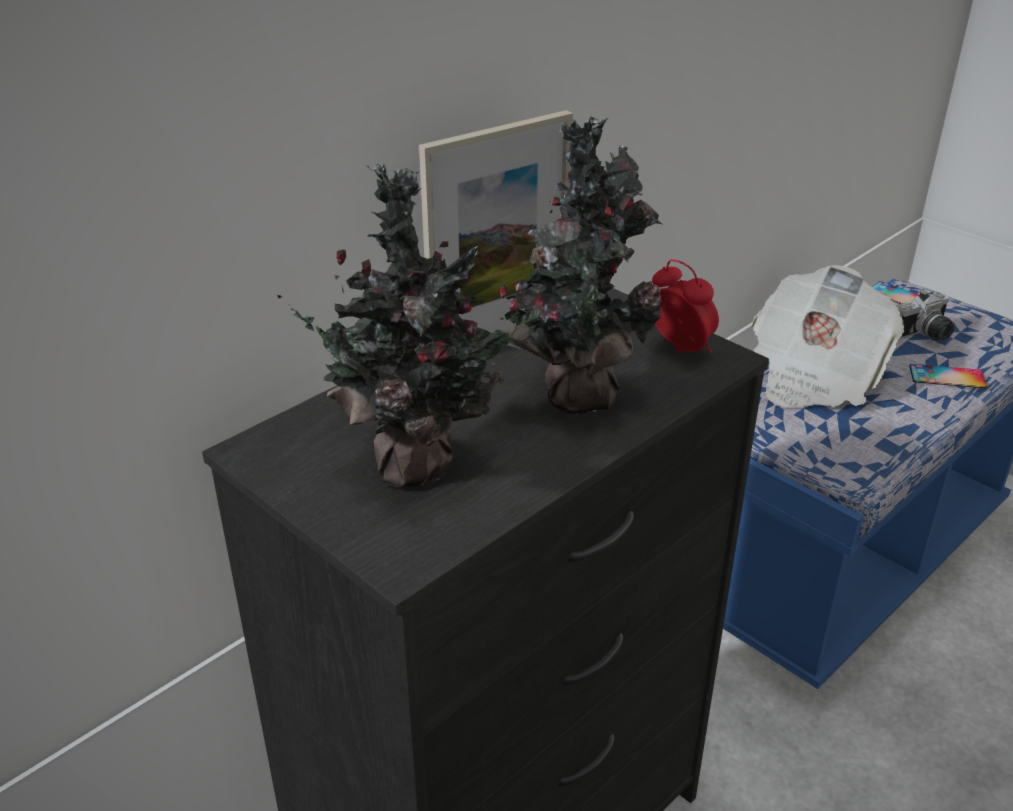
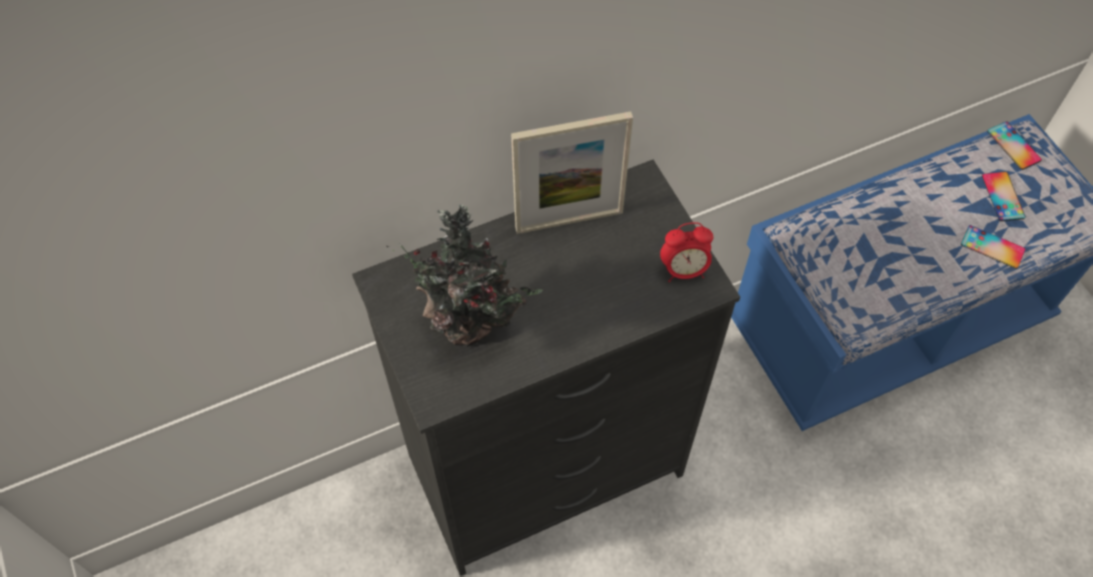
camera: 20 degrees right, 25 degrees up
potted plant [499,116,663,414] -> none
alarm clock [652,259,719,353] -> alarm clock turned 105 degrees clockwise [660,222,713,282]
newspaper [752,265,904,408] -> none
camera [896,288,954,341] -> phone [982,172,1026,221]

